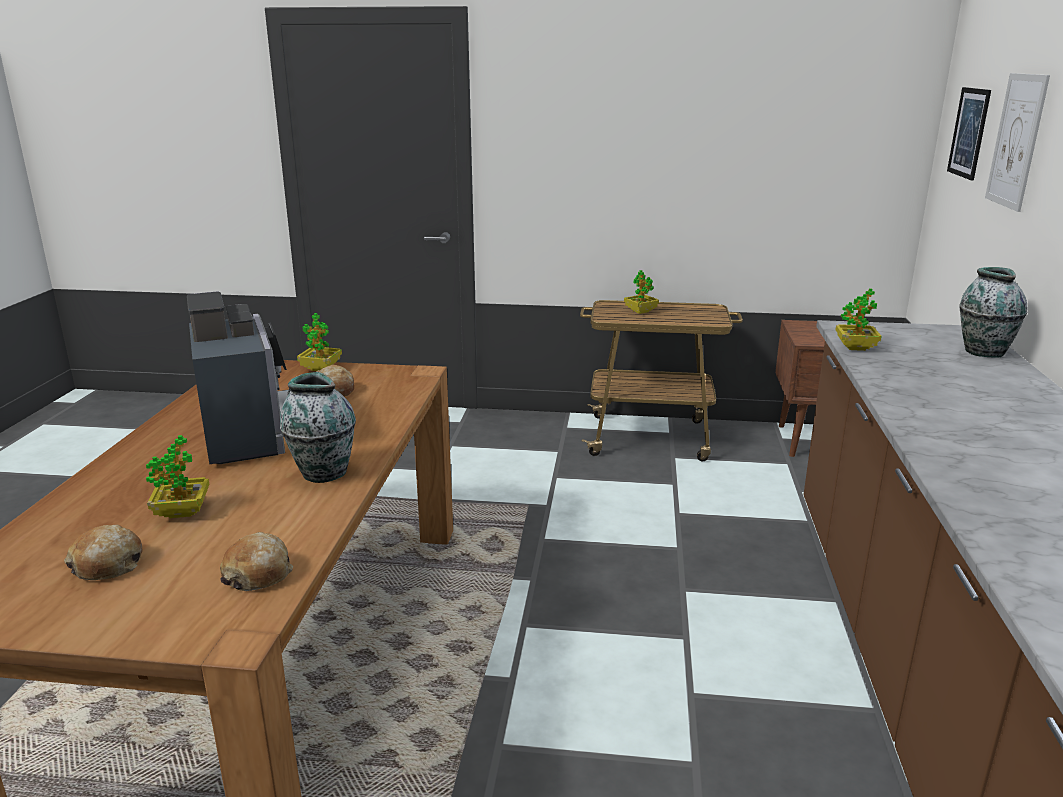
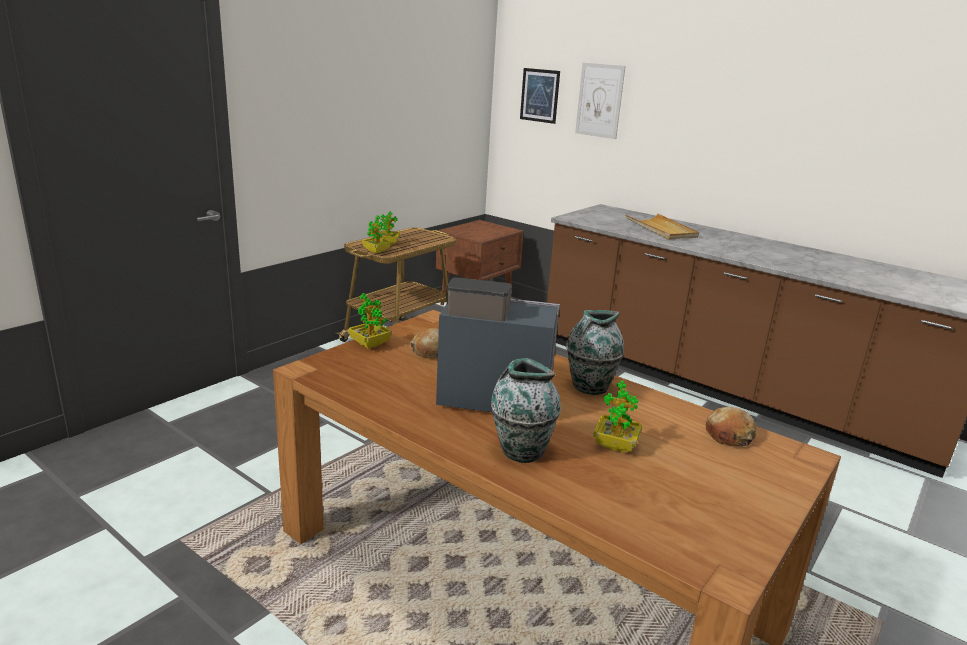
camera: 60 degrees left, 0 degrees up
bread [64,525,142,580] -> none
potted plant [835,288,882,351] -> potted plant moved to [362,215,391,253]
vase [959,267,1027,358] -> vase moved to [491,358,561,463]
none -> beige tray [625,213,699,240]

